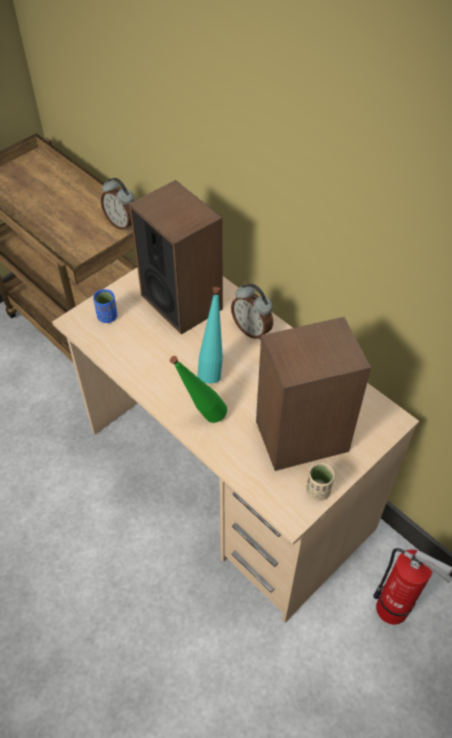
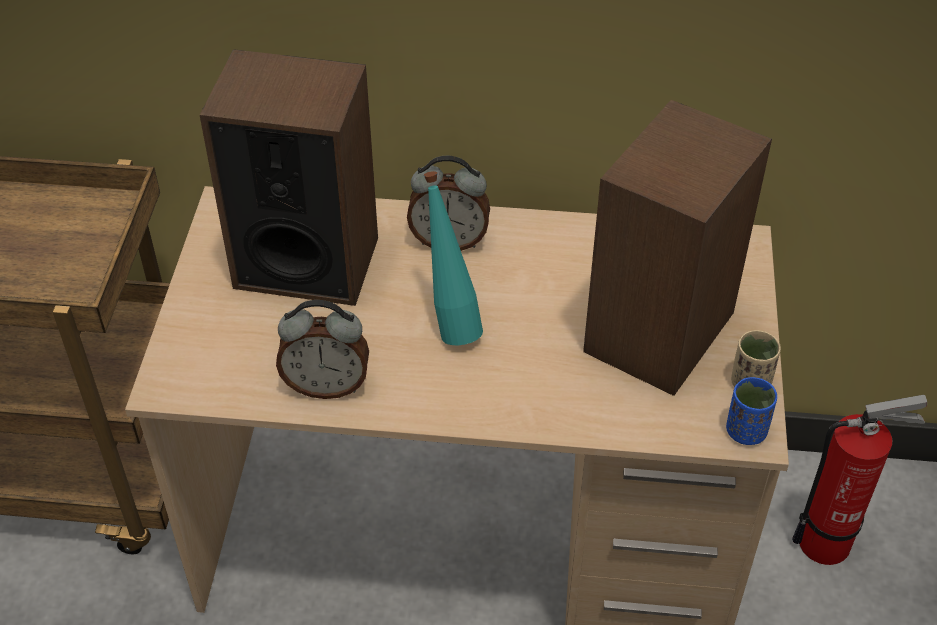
camera: 40 degrees left, 5 degrees down
blue cup [93,289,117,323] -> blue cup moved to [726,377,777,445]
alarm clock [101,178,134,232] -> alarm clock moved to [276,300,369,399]
green bottle [170,356,227,423] -> none

